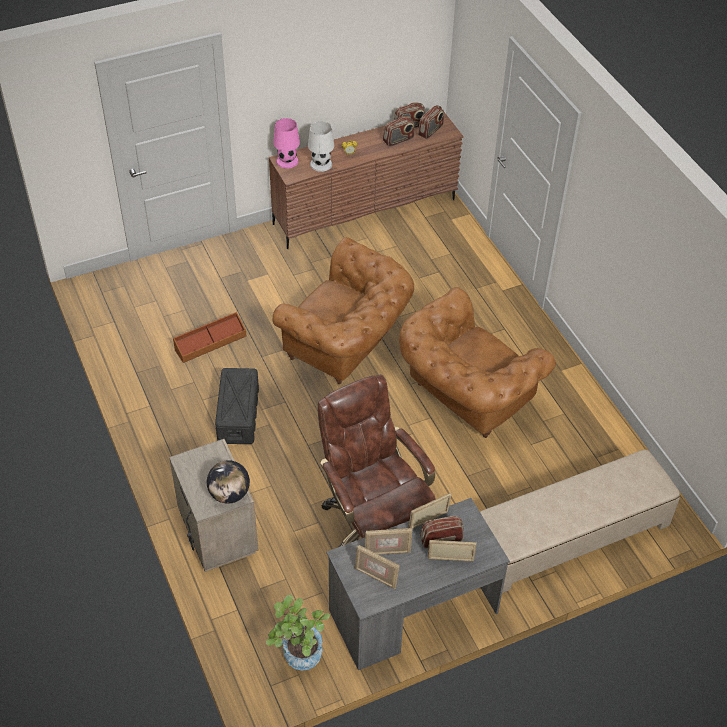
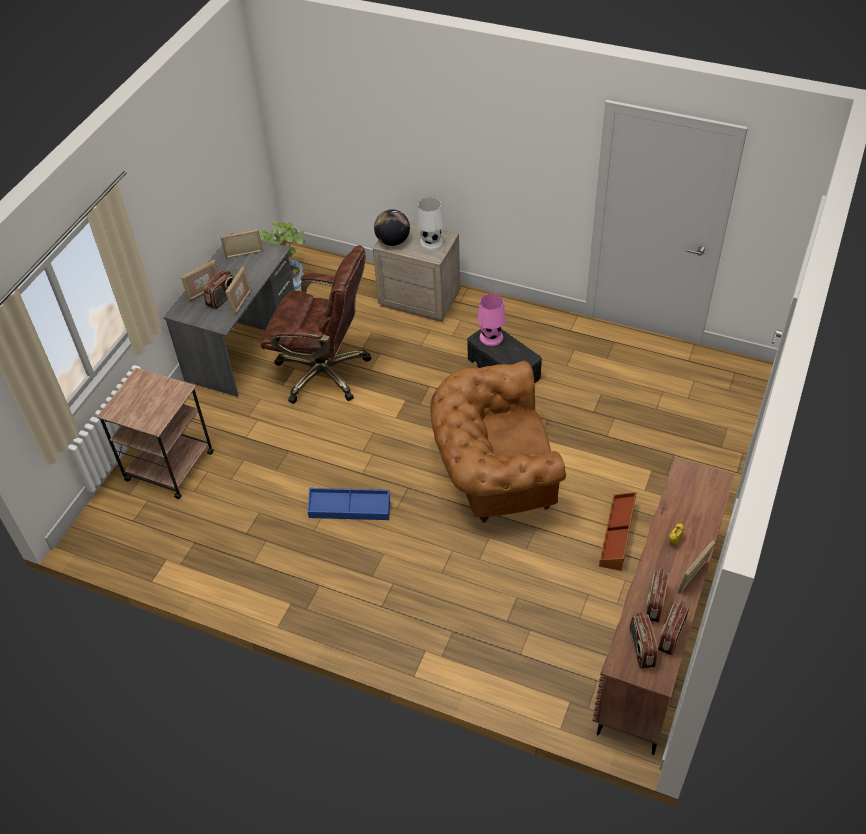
camera: 140 degrees right, 0 degrees up
brown storage box [173,312,246,363] -> brown storage box moved to [599,492,637,571]
pink table lamp [273,118,300,169] -> pink table lamp moved to [477,294,506,346]
white table lamp [308,121,334,172] -> white table lamp moved to [416,197,444,250]
picture frame [365,528,412,555] -> picture frame moved to [677,540,715,594]
brown armchair [399,287,556,438] -> blue storage box [308,488,391,520]
beige bench [480,449,680,593] -> brown cart [97,368,213,499]

